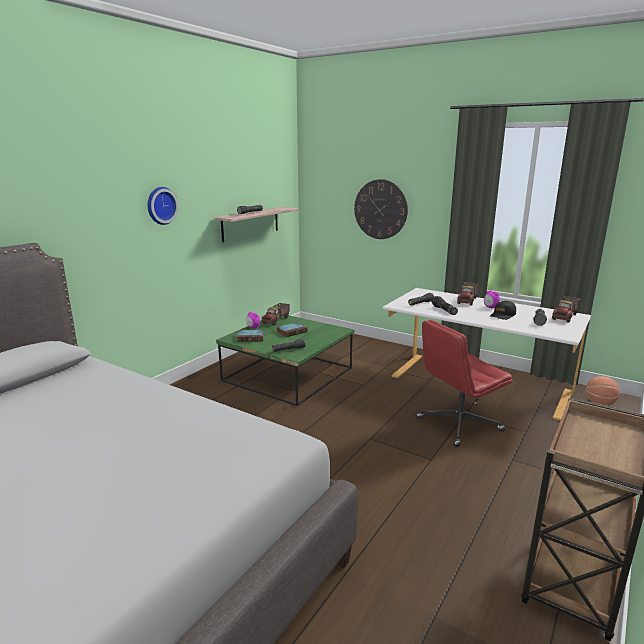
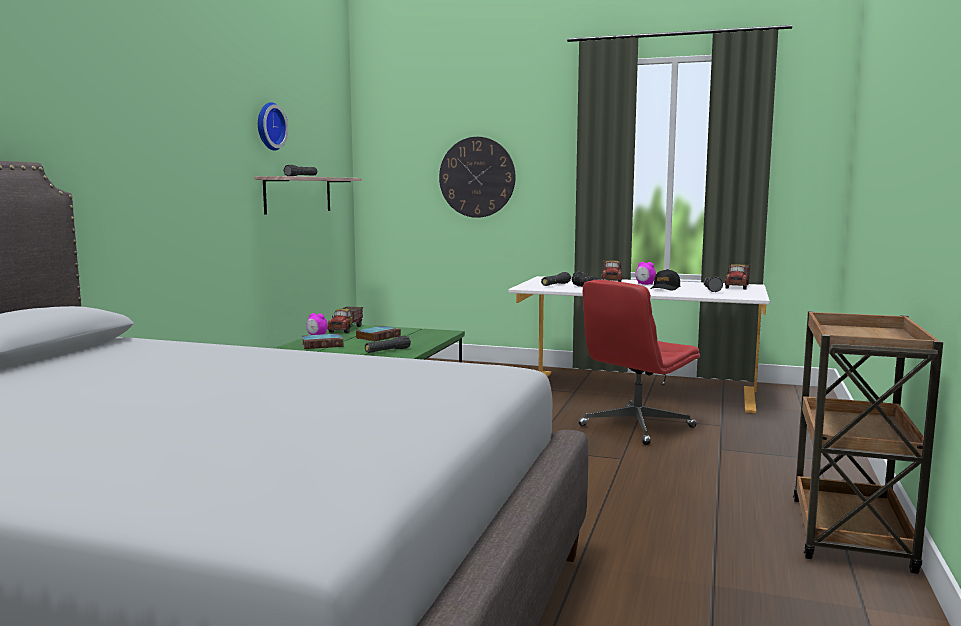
camera: 15 degrees left, 10 degrees down
wall clock [147,187,179,225] -> wall clock moved to [258,102,288,151]
basketball [586,376,620,406] -> none

